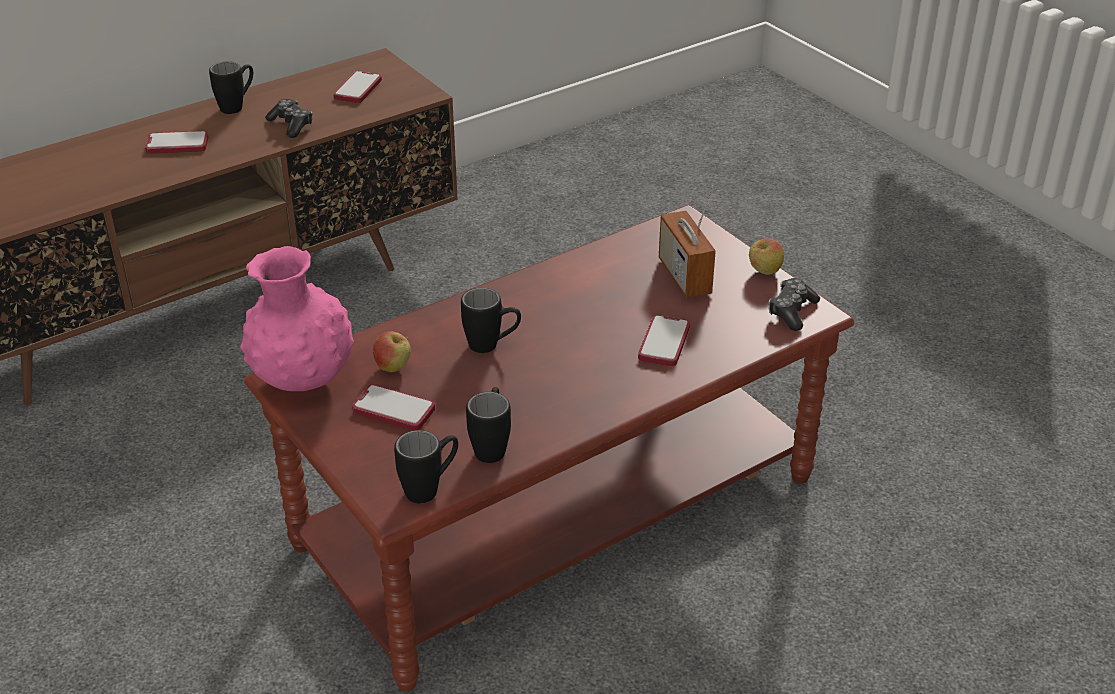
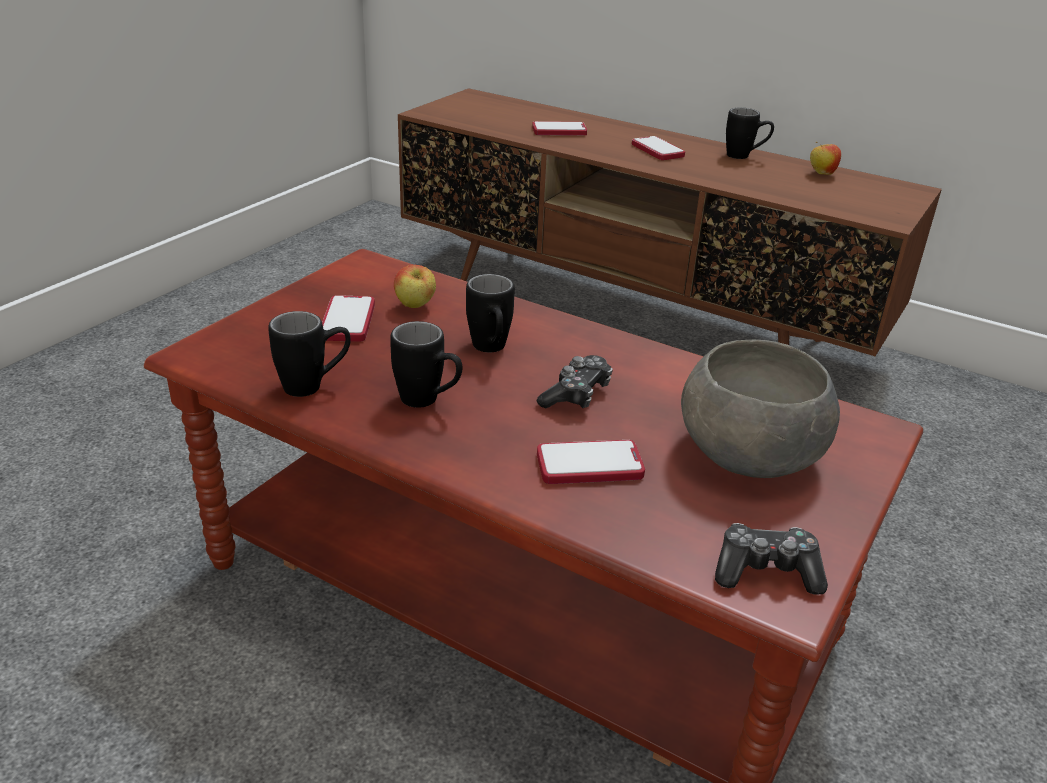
camera: 65 degrees right, 5 degrees down
pink vase [240,246,354,391] -> none
game controller [265,98,313,138] -> game controller moved to [537,355,613,408]
phone [333,71,382,103] -> phone moved to [532,121,587,136]
black mug [394,430,458,503] -> black mug moved to [390,321,462,408]
radio [659,185,716,298] -> grey bowl [681,340,840,478]
apple [749,238,784,275] -> apple moved to [810,142,841,175]

